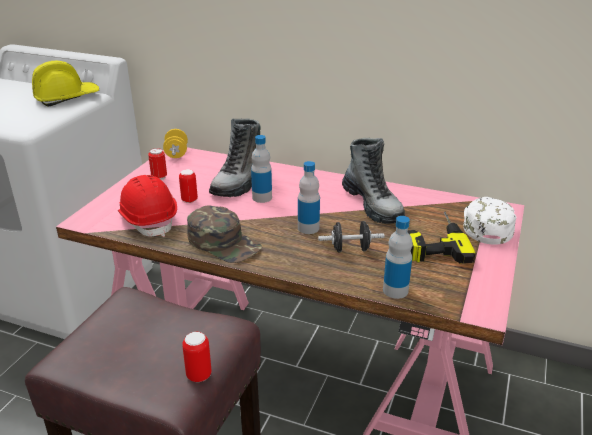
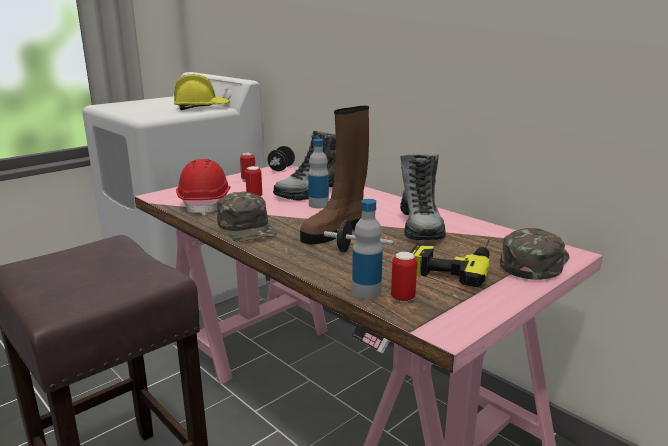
camera: 25 degrees right, 10 degrees down
yellow dumbbell [163,129,188,158] -> black dumbbell [267,146,295,171]
can [182,332,212,382] -> can moved to [391,252,417,302]
bottle [298,161,320,234] -> brown boot [300,106,369,244]
white cap [463,197,516,245] -> green cap [500,228,570,280]

